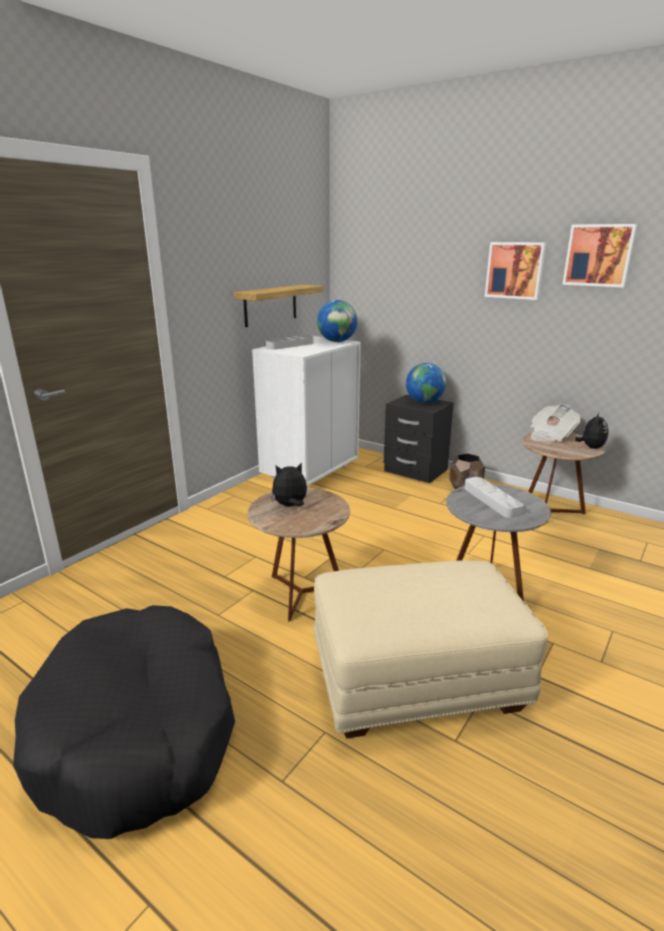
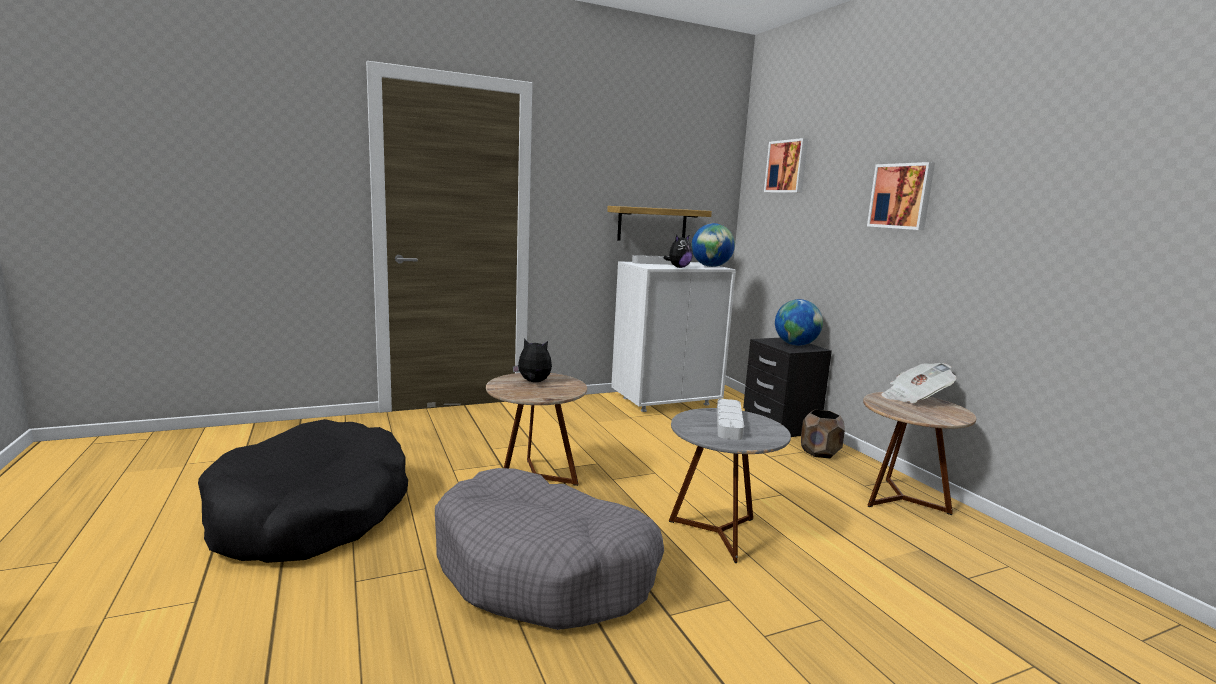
camera: 30 degrees right, 10 degrees down
beige ottoman [314,560,548,738] -> grey dog bed [435,468,664,630]
picture [562,224,637,287] -> picture moved to [764,138,808,193]
plush toy [575,412,609,449] -> plush toy moved to [664,235,693,268]

